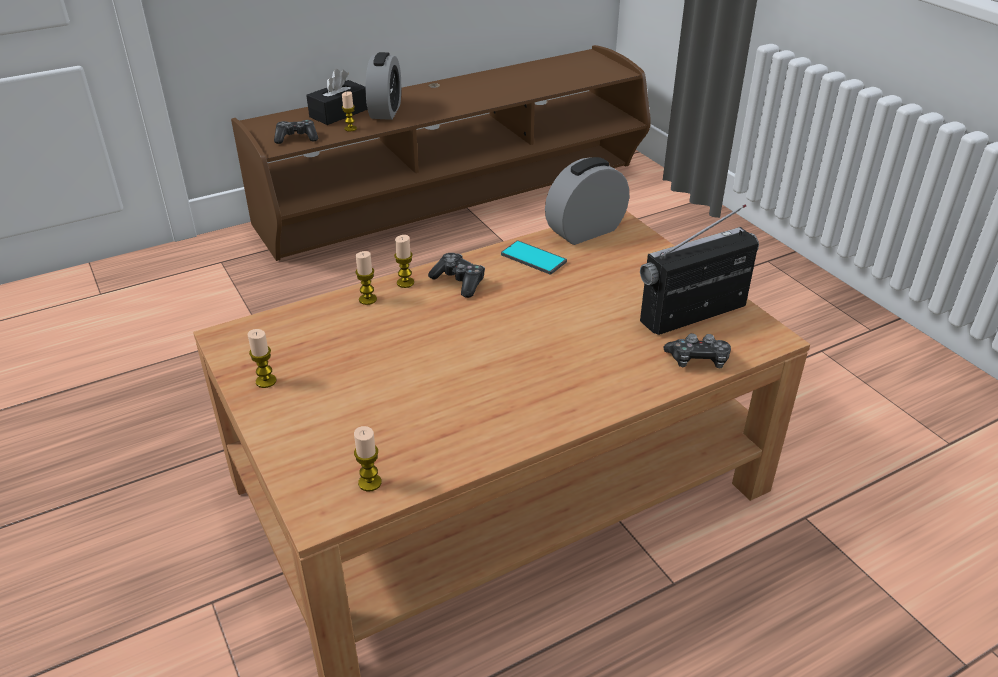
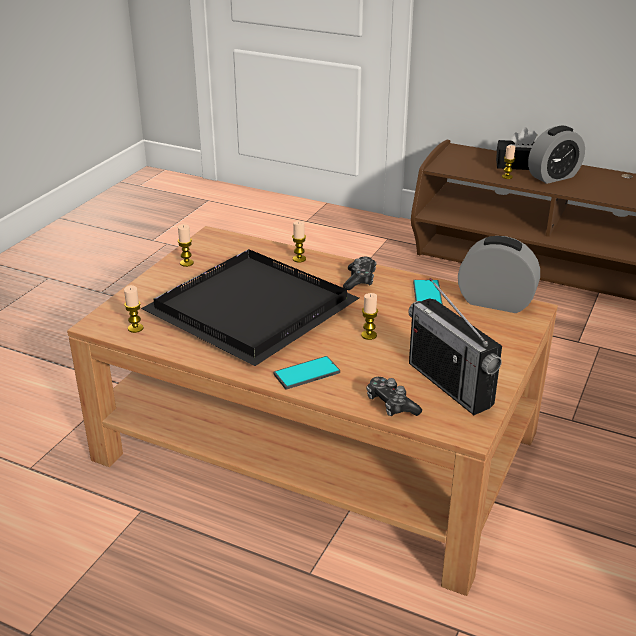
camera: 55 degrees right, 5 degrees down
game controller [274,120,318,144] -> none
candle [394,235,414,288] -> candle moved to [361,293,378,340]
radio [640,204,759,335] -> radio turned 150 degrees counterclockwise [408,278,502,415]
none -> black tray [141,249,359,366]
none -> phone [273,356,340,390]

